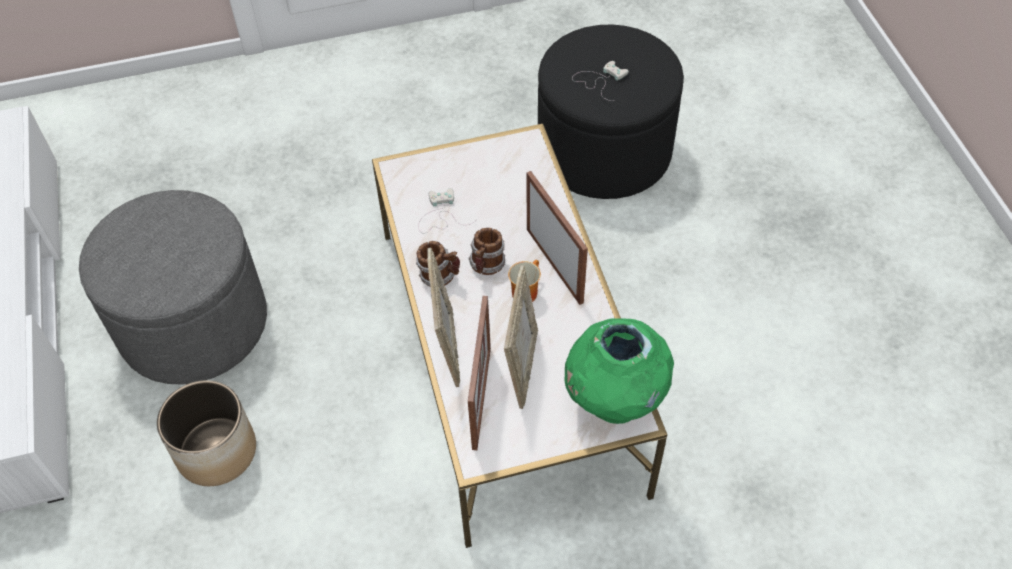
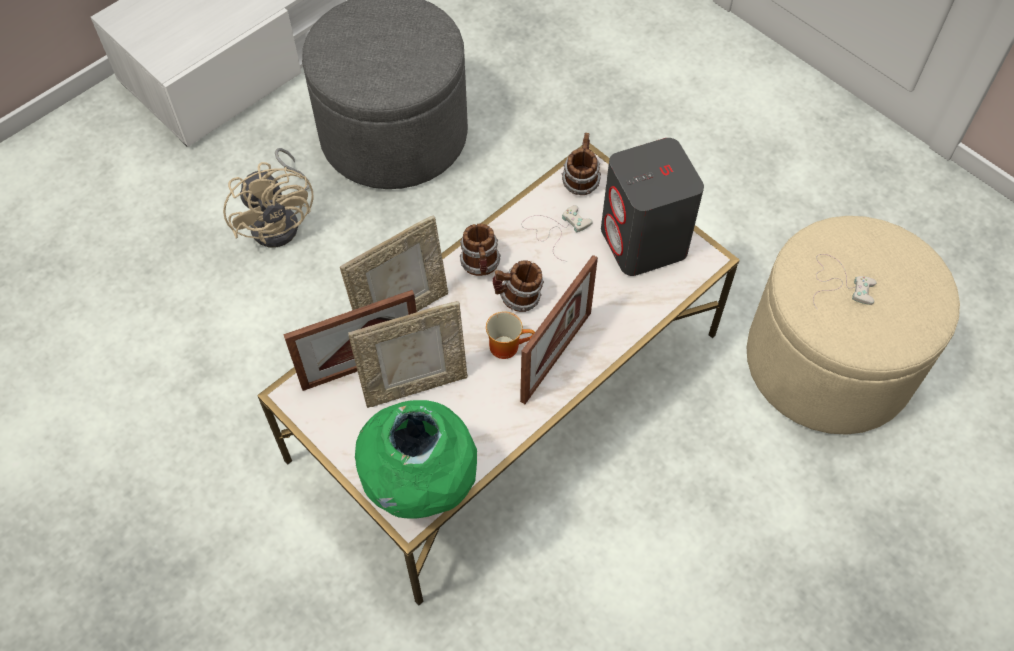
camera: 60 degrees right, 5 degrees up
planter [157,380,256,486] -> beige fan [223,148,314,247]
black ottoman [538,24,684,199] -> beige ottoman [747,216,960,435]
none -> mug [562,133,601,195]
none -> grey speaker [601,138,704,276]

